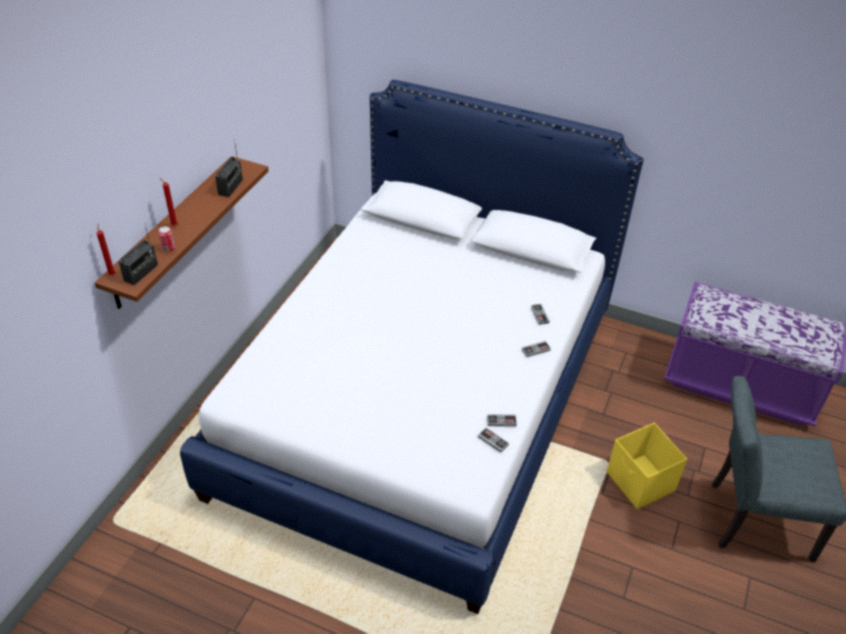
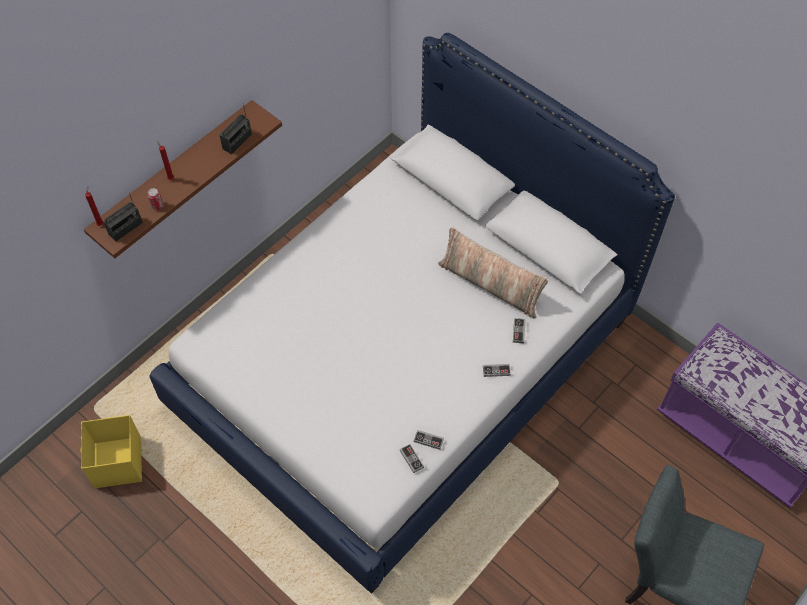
camera: 20 degrees right, 15 degrees up
yellow storage box [607,423,687,509] -> yellow storage box moved to [81,415,142,488]
none -> pillow [438,227,548,318]

